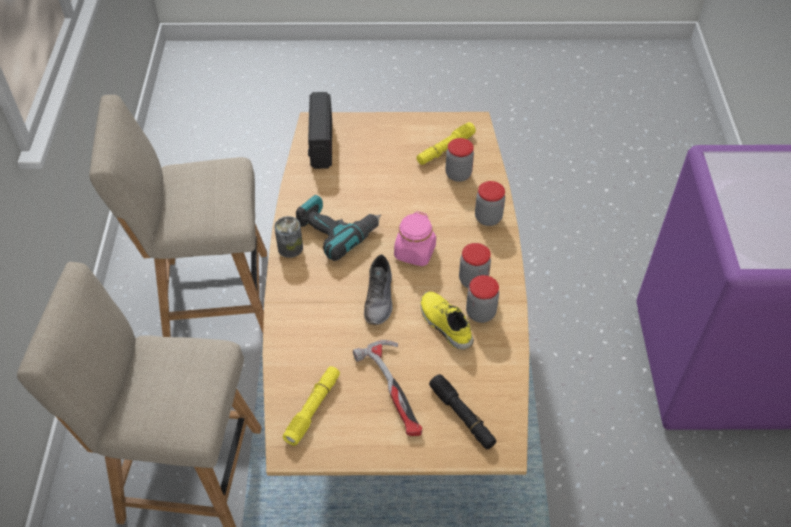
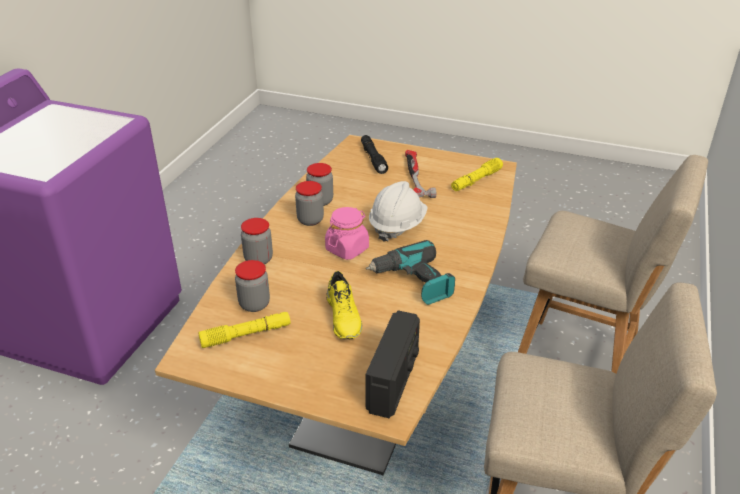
camera: 160 degrees left, 15 degrees down
can [274,216,303,258] -> none
grey shoe [364,255,392,325] -> white hard hat [369,181,428,242]
yellow shoe [420,291,474,350] -> yellow shoe moved to [327,271,362,340]

